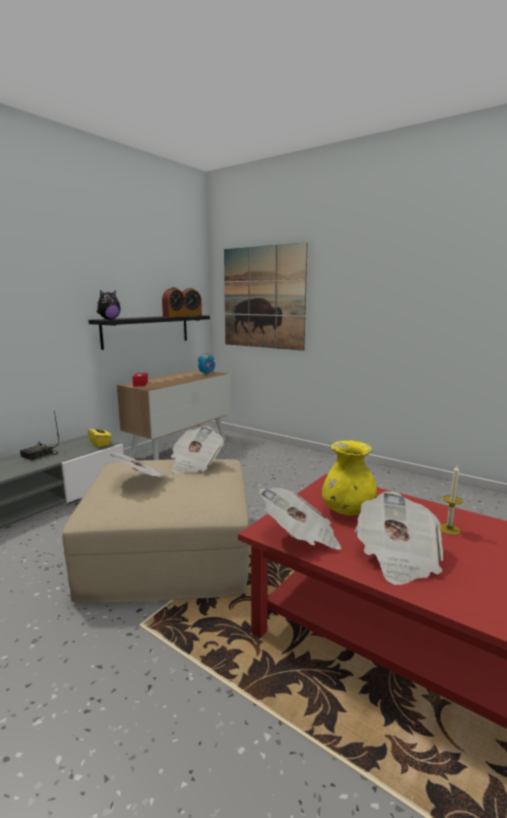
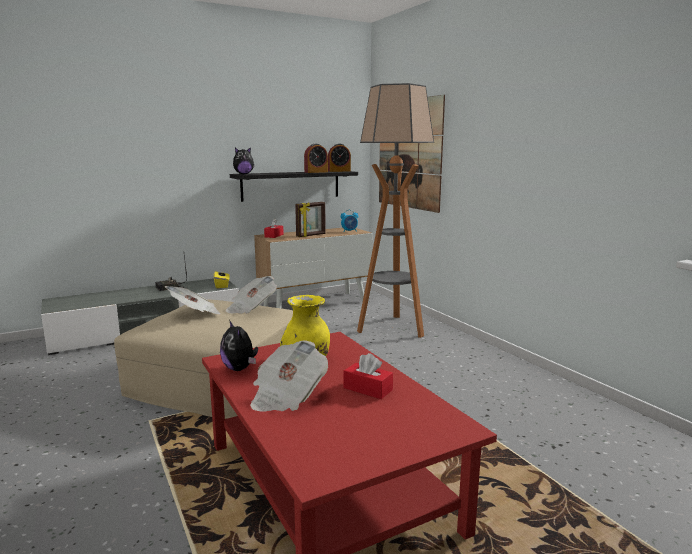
camera: 25 degrees right, 0 degrees up
newspaper [259,488,342,550] -> plush toy [220,320,258,371]
candle [440,466,463,535] -> red tissue box [343,353,393,399]
none -> picture frame [295,202,326,237]
none -> floor lamp [357,83,434,338]

